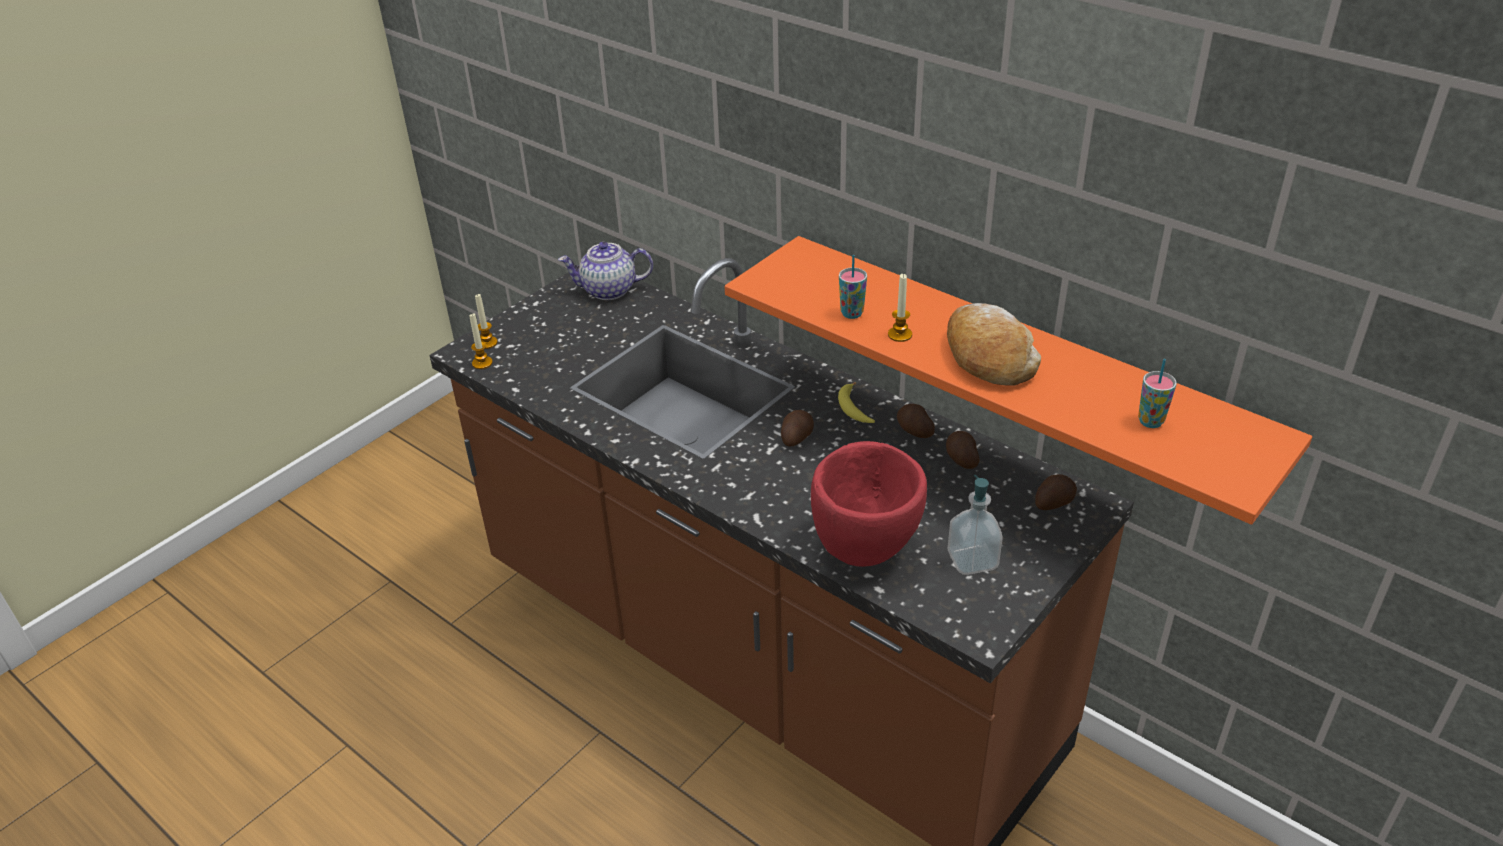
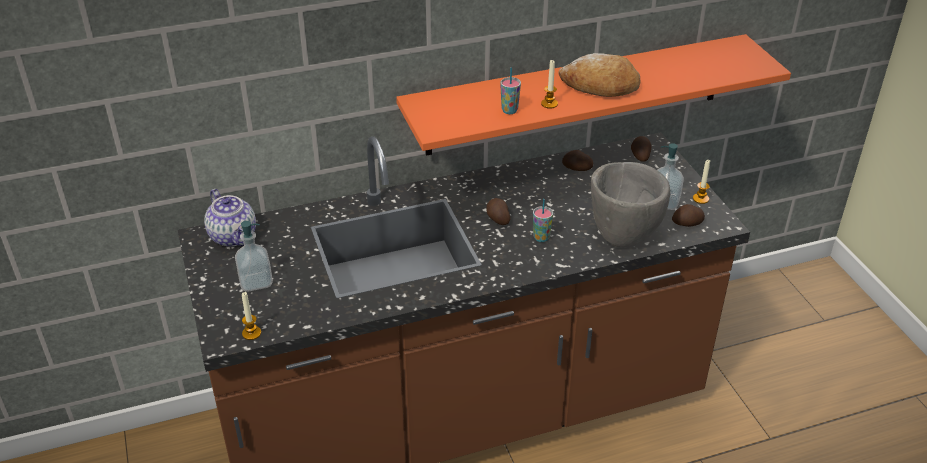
camera: 60 degrees left, 0 degrees up
candle [475,293,498,349] -> candle moved to [693,160,710,204]
teapot [558,242,653,300] -> teapot turned 60 degrees counterclockwise [204,189,256,247]
red bowl [811,441,927,567] -> grey bowl [591,162,670,247]
banana [838,382,875,423] -> none
potato [897,404,935,438] -> potato moved to [672,204,705,227]
cup [1138,359,1177,428] -> cup moved to [533,199,553,242]
none -> soap dispenser [235,221,273,292]

